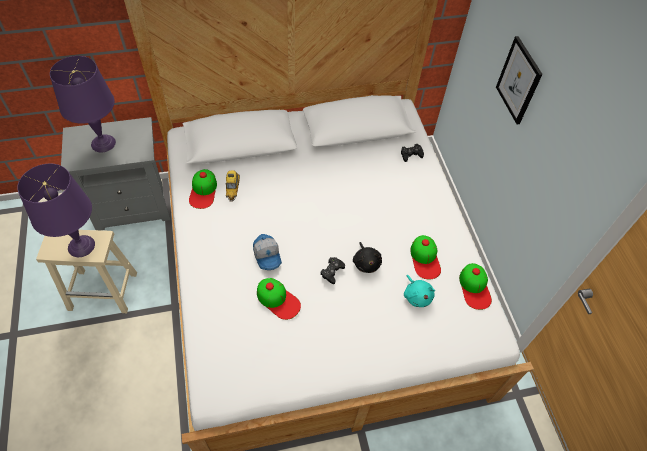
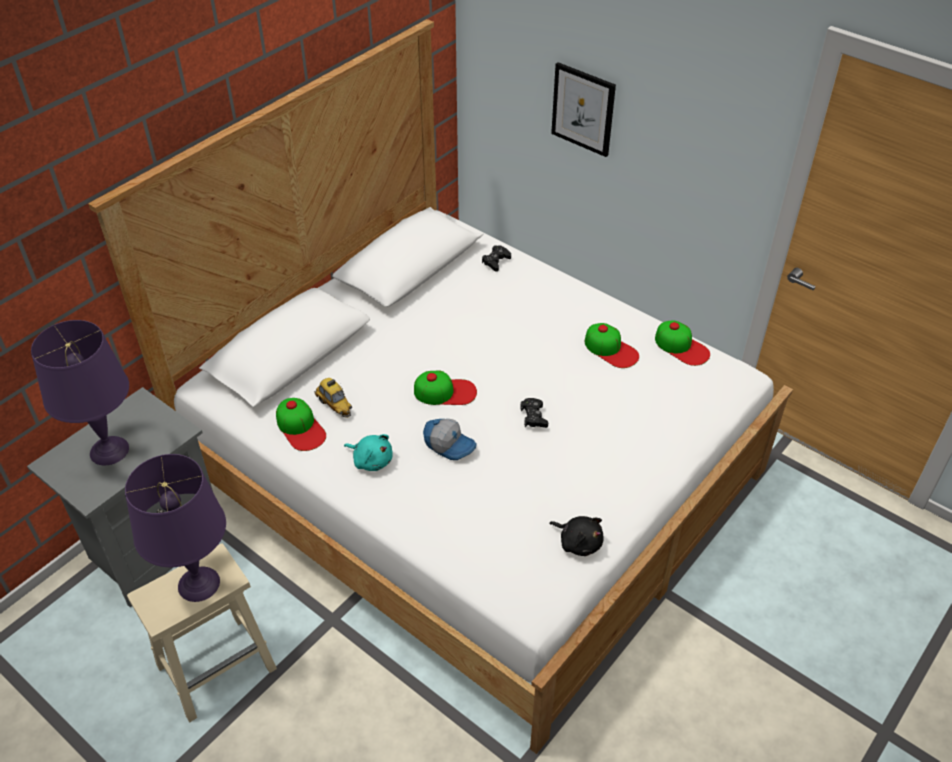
camera: 35 degrees left, 10 degrees down
cap [257,278,301,320] -> cap moved to [414,371,477,405]
black plush toy [353,242,382,273] -> black plush toy moved to [549,516,603,556]
turquoise plush toy [404,275,435,307] -> turquoise plush toy moved to [344,434,393,471]

